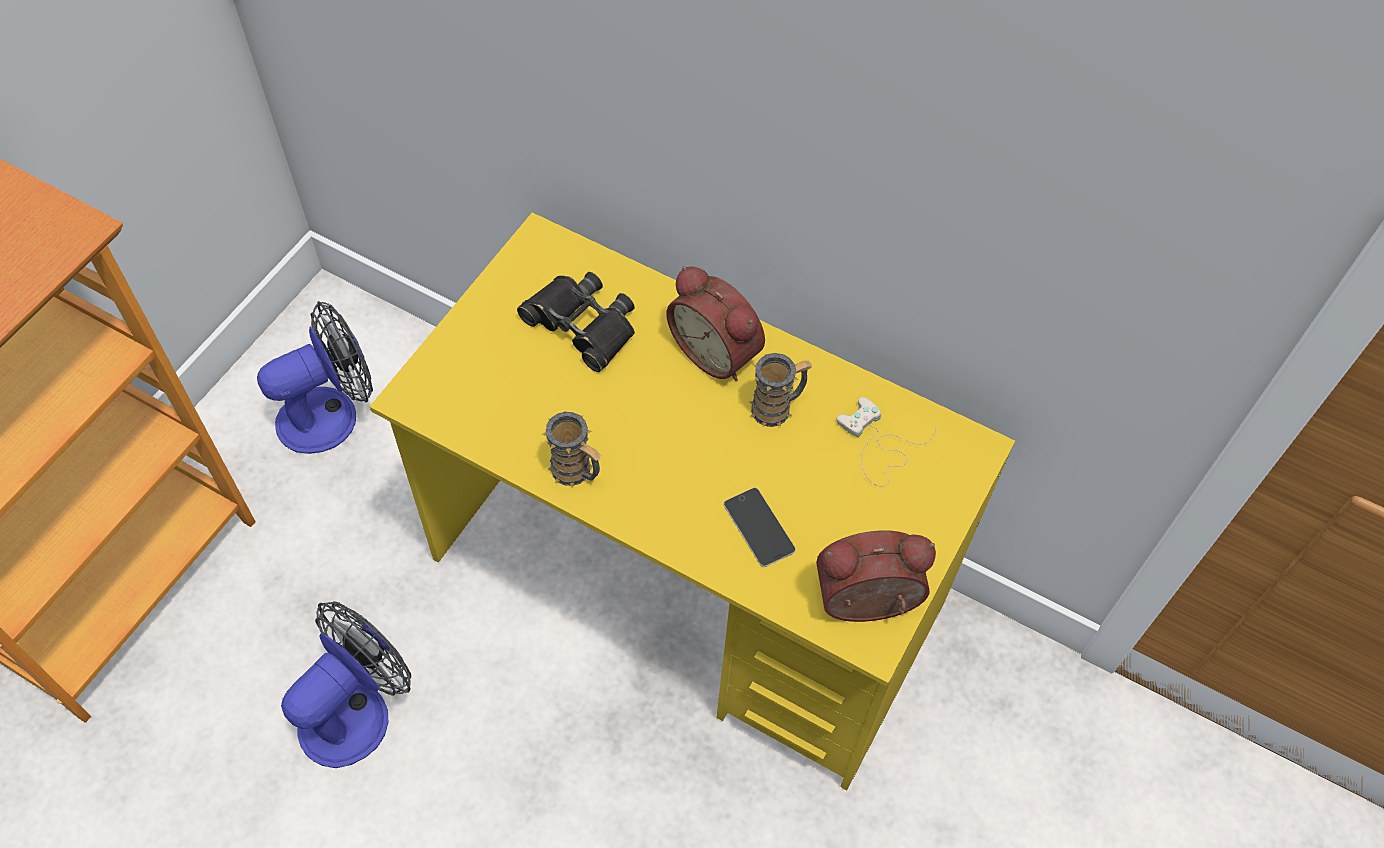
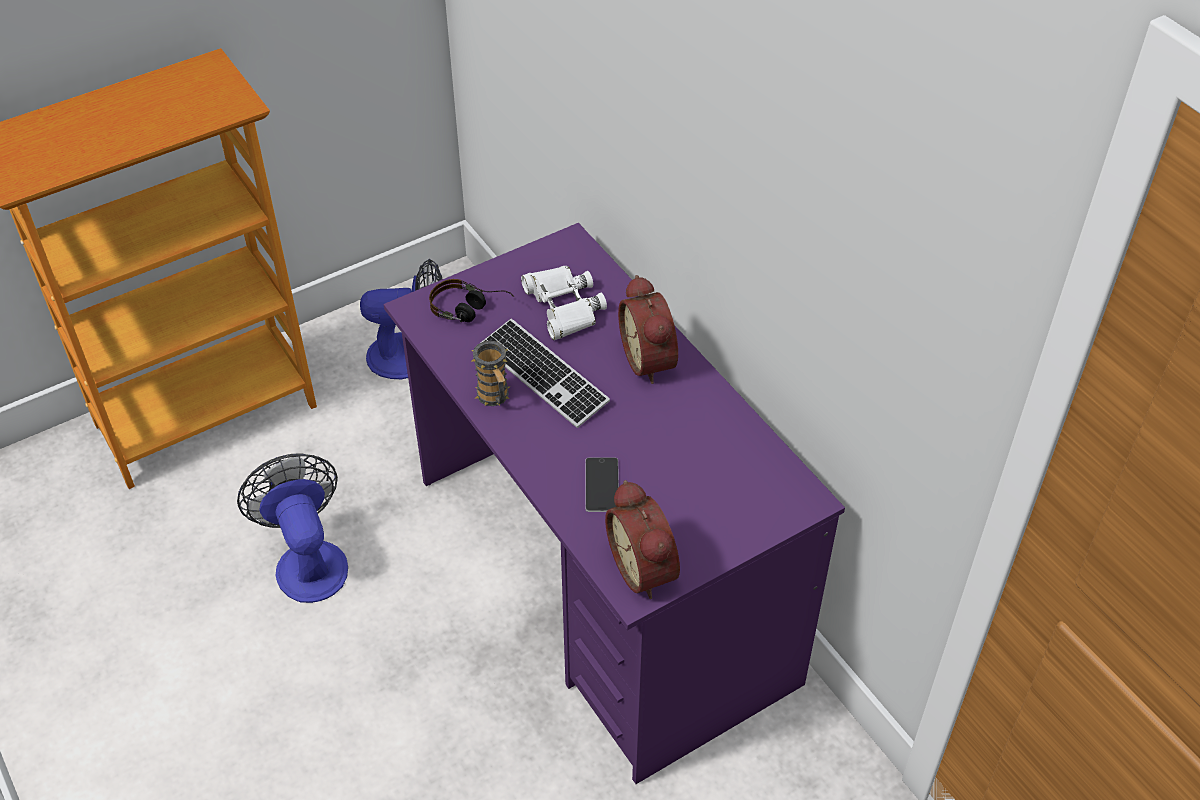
camera: 30 degrees right, 10 degrees down
fan [281,601,411,768] -> fan turned 90 degrees counterclockwise [237,453,348,603]
yellow desk [369,212,1015,791] -> purple desk [384,223,845,784]
black binoculars [517,272,635,372] -> white binoculars [521,266,607,340]
mug [749,353,812,427] -> none
alarm clock [816,531,936,622] -> alarm clock turned 135 degrees counterclockwise [605,480,680,599]
white game controller [836,397,936,487] -> none
none -> headphones [429,279,514,322]
none -> keyboard [479,319,610,428]

